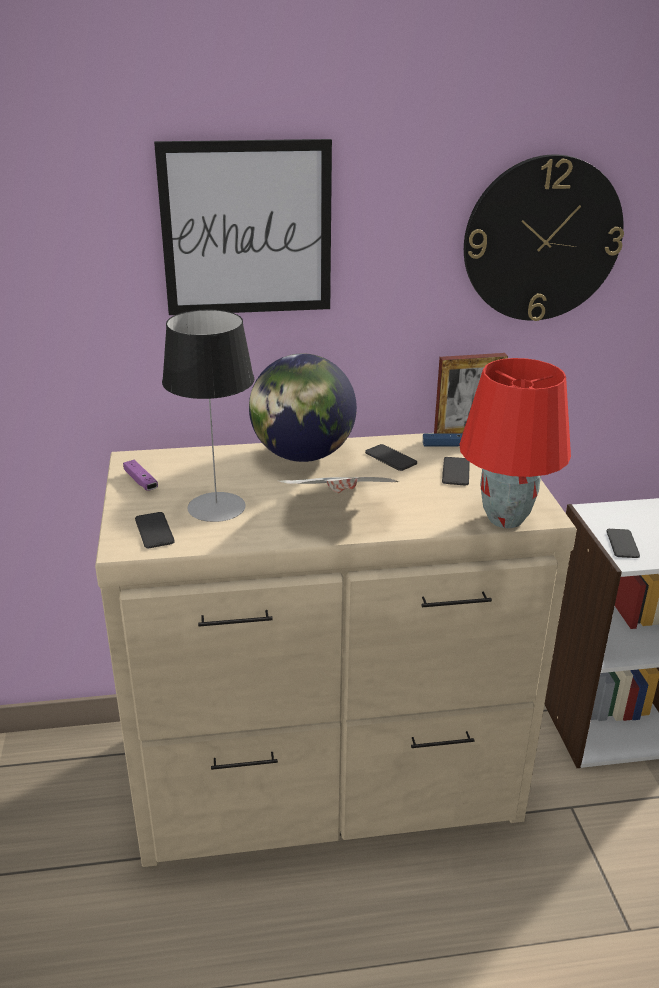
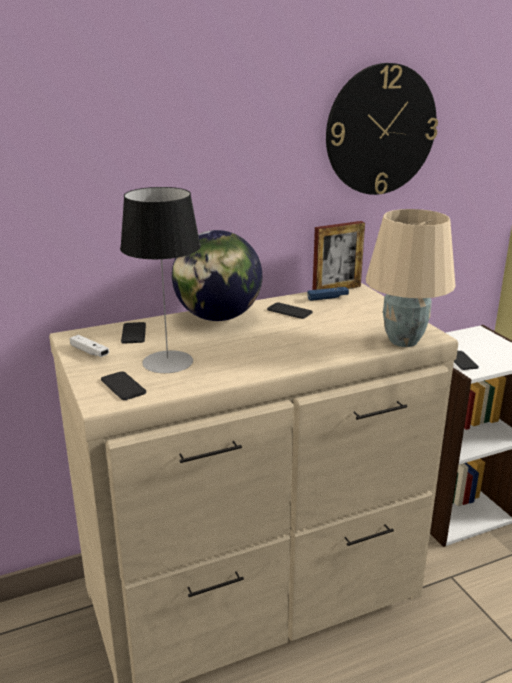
camera: 15 degrees left, 5 degrees down
purple game controller [123,460,158,491] -> white game controller [70,335,109,357]
picture [154,139,332,315] -> none
newspaper [279,477,399,493] -> none
phone [442,457,470,486] -> phone moved to [121,322,146,343]
red table lamp [460,358,571,528] -> beige table lamp [366,209,456,347]

